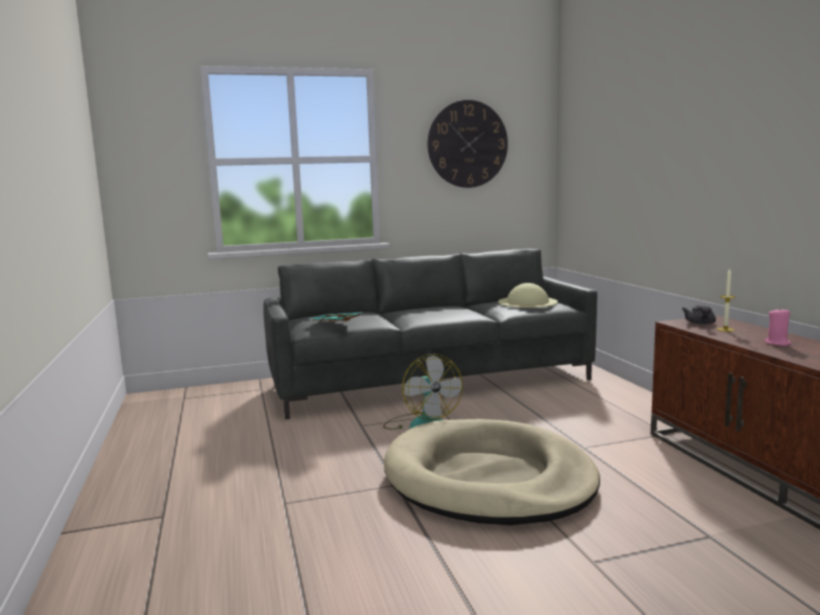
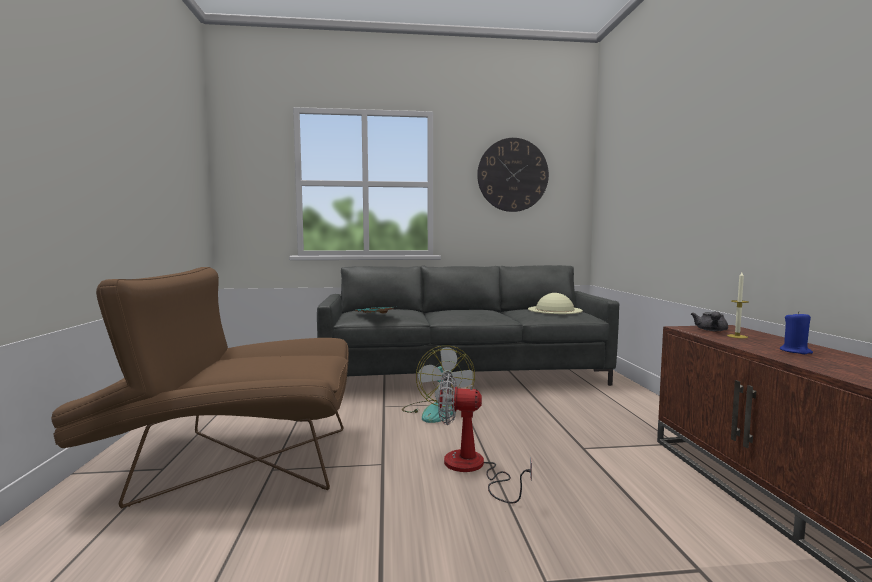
camera: 10 degrees right, 5 degrees down
beige dog bed [384,419,600,525] -> fan [438,374,532,503]
pink candle [765,308,792,346] -> blue candle [780,311,813,354]
none -> brown armchair [51,267,349,509]

